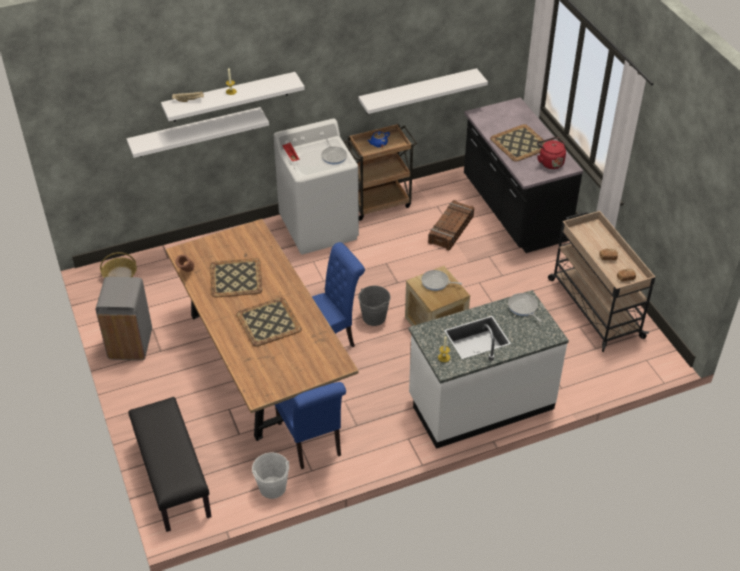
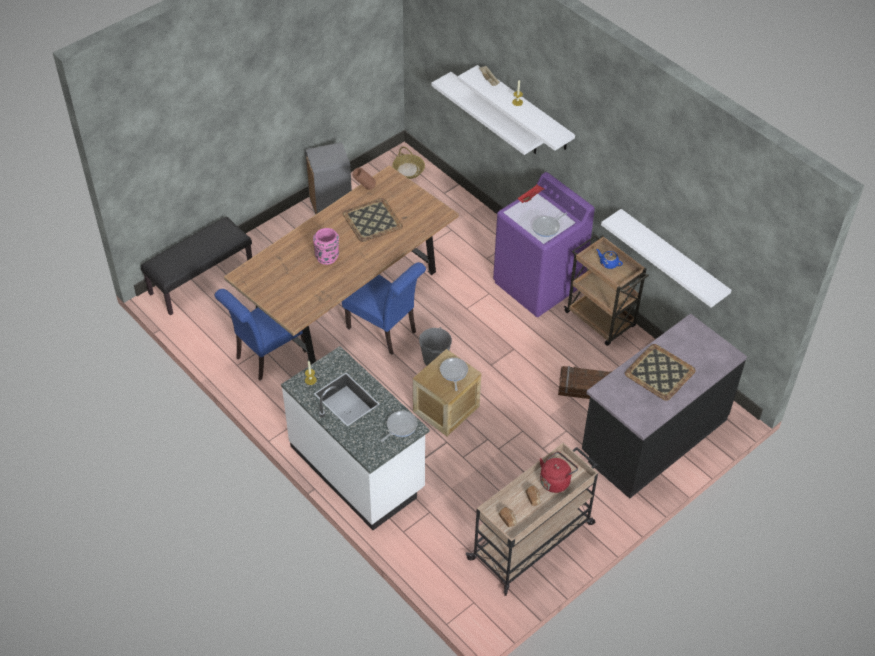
camera: 70 degrees right, 5 degrees up
tray [236,297,302,347] -> pink vase [313,228,339,265]
white bucket [252,453,289,499] -> none
white washing machine [273,119,359,254] -> purple washing machine [493,172,595,317]
red kettle [537,137,566,169] -> red kettle moved to [540,451,578,493]

